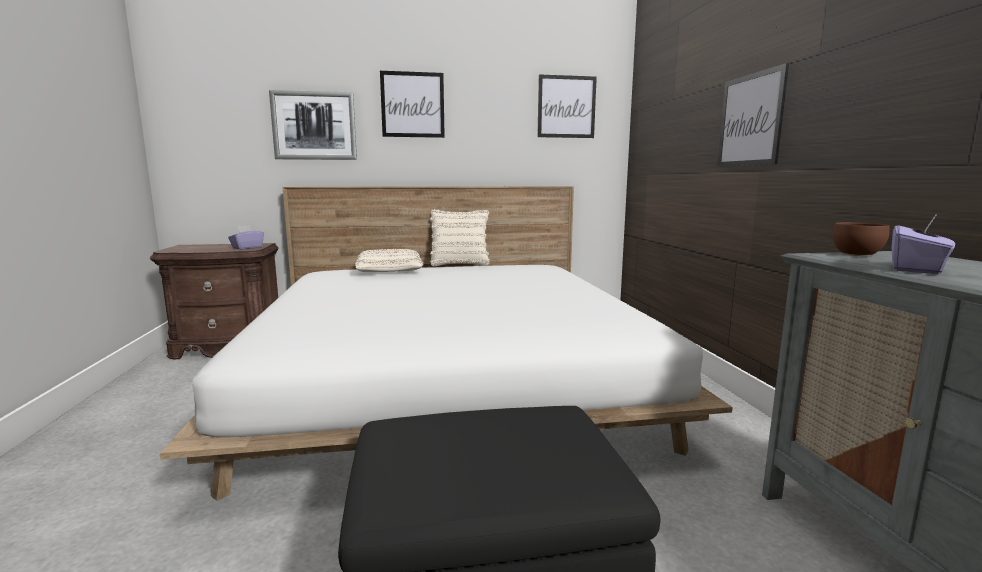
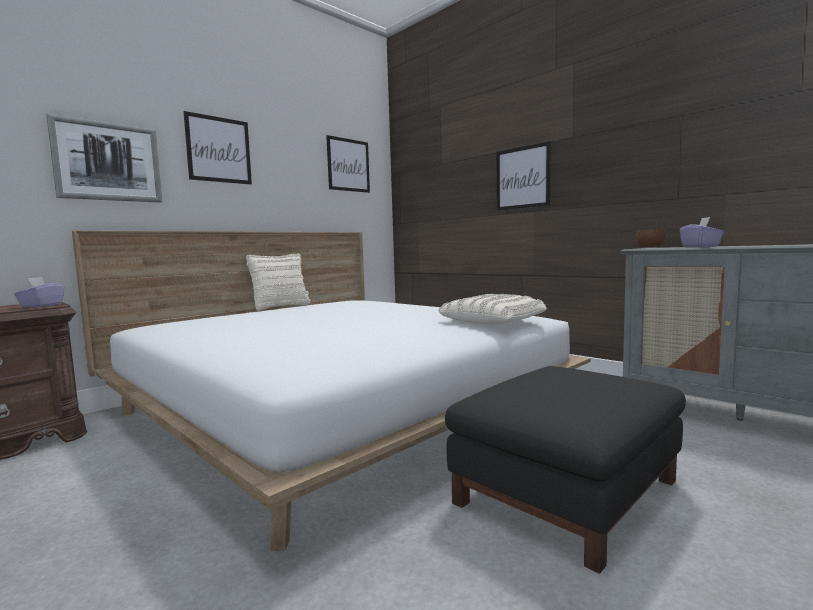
camera: 35 degrees left, 5 degrees down
beige pillow [355,249,423,272] -> beige pillow moved to [439,294,547,325]

